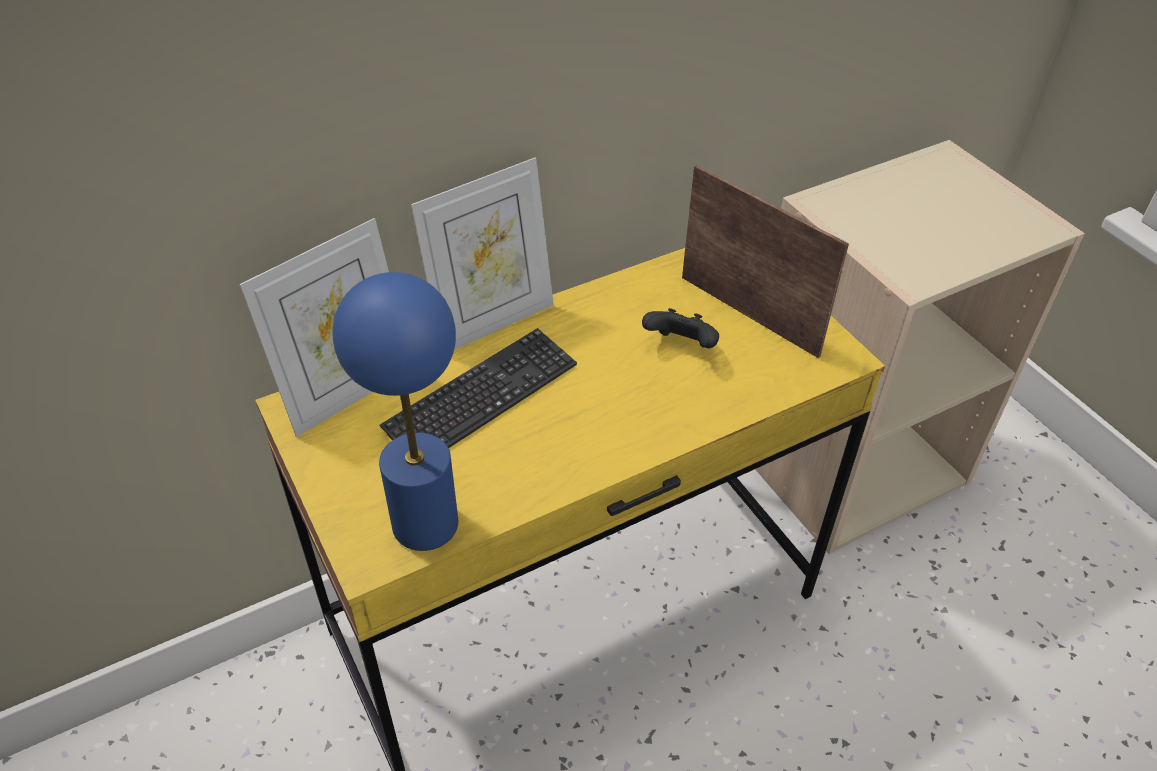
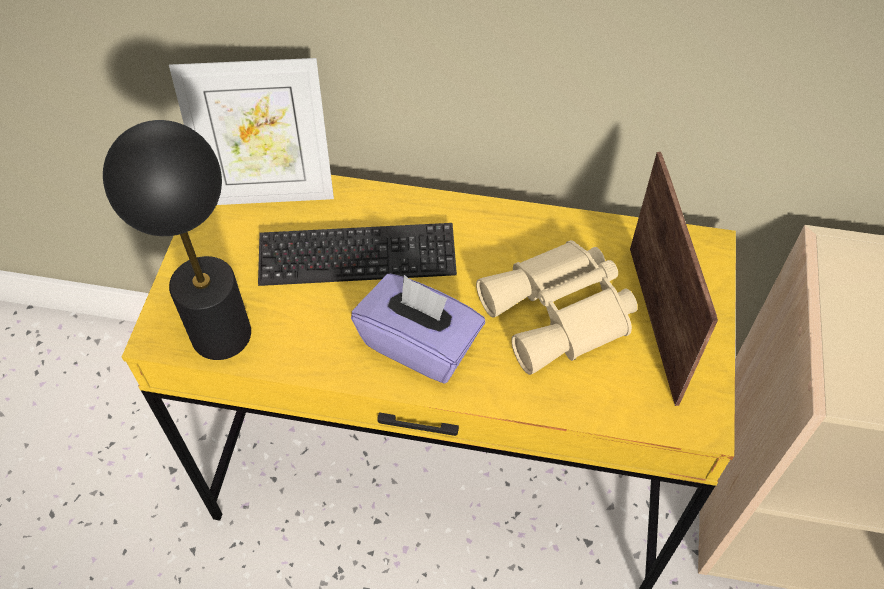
camera: 40 degrees right, 10 degrees up
blue table lamp [332,272,458,551] -> black table lamp [103,120,251,360]
picture frame [411,157,554,350] -> none
black game controller [642,308,719,348] -> beige binoculars [476,240,638,375]
none -> purple tissue box [351,274,485,384]

